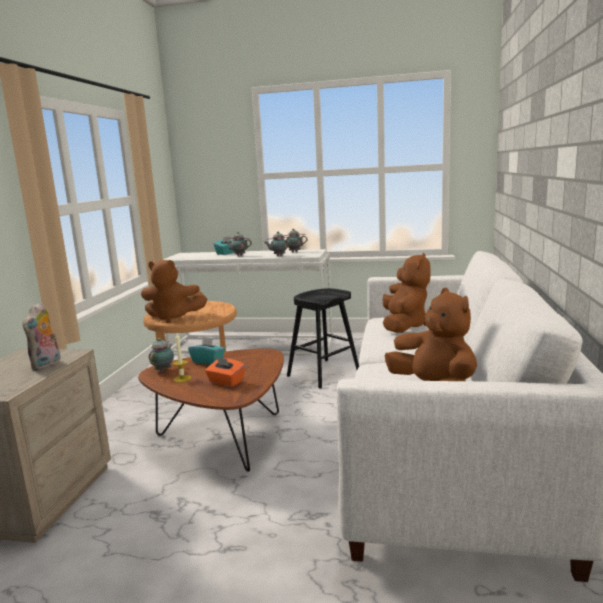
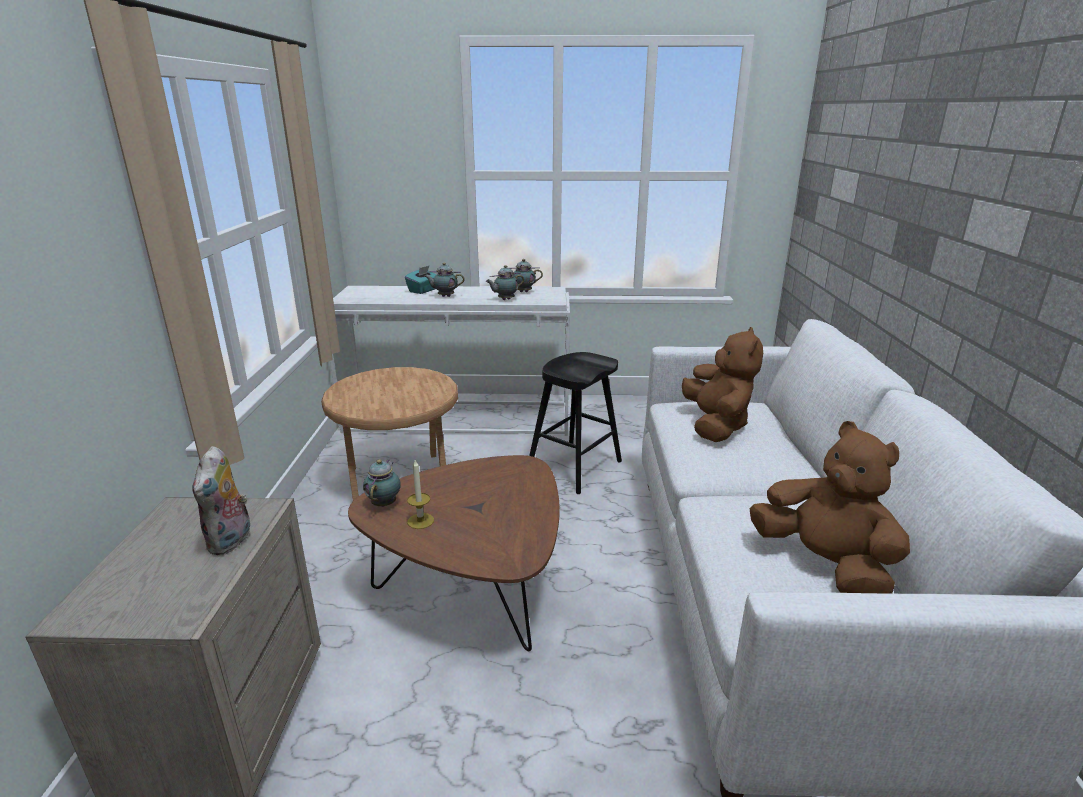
camera: 10 degrees left, 10 degrees up
brown plush toy [141,260,207,323] -> none
turquoise tissue box [188,337,225,365] -> none
orange tissue box [205,357,245,387] -> none

